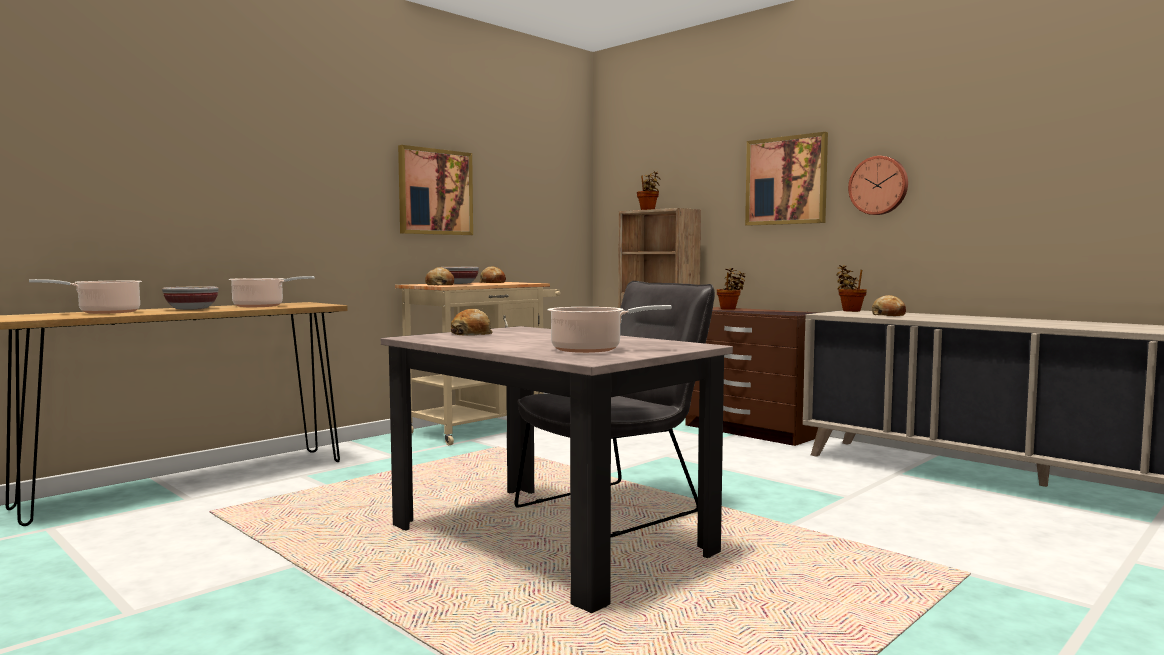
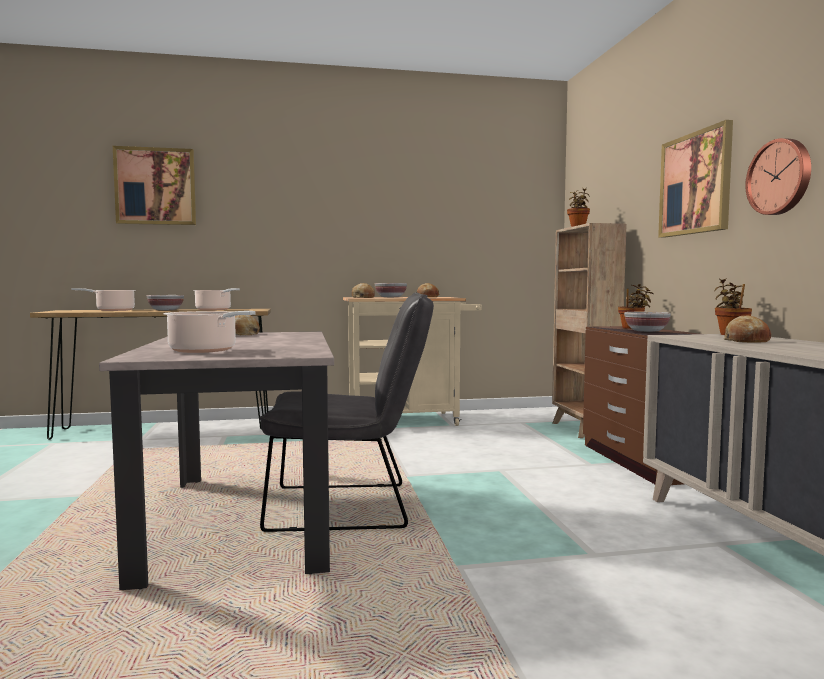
camera: 35 degrees right, 0 degrees up
picture [398,145,473,235] -> picture moved to [113,146,196,225]
none -> bowl [624,312,671,332]

